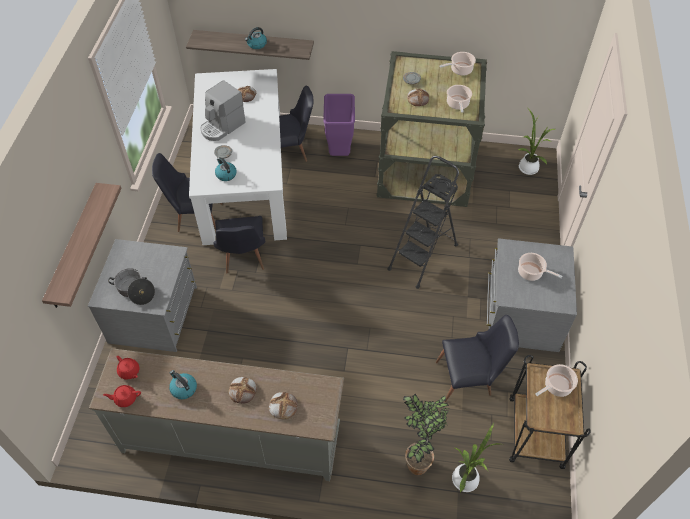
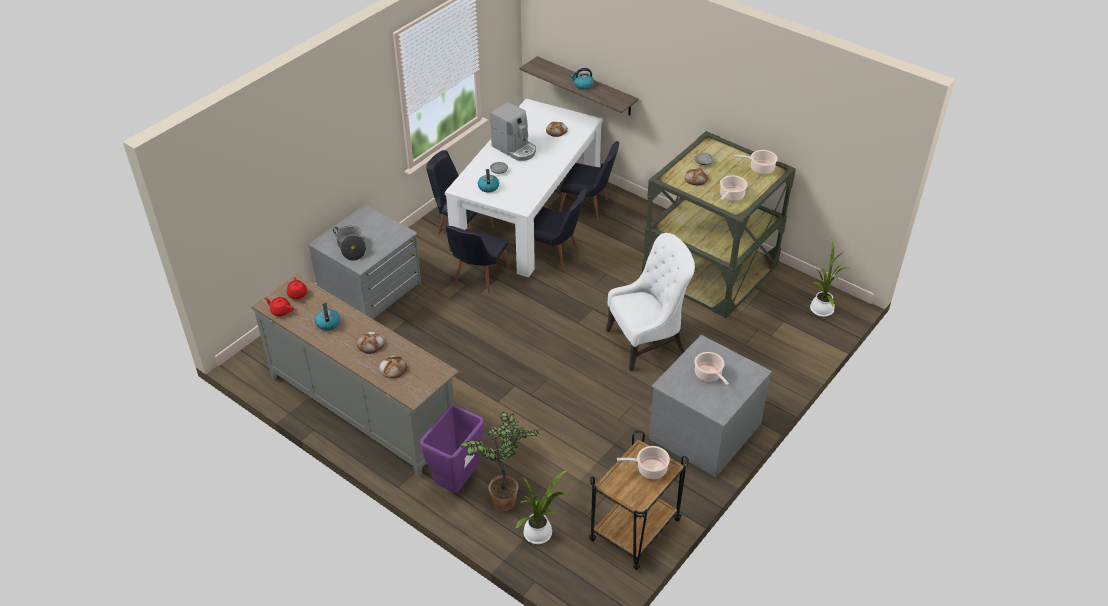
camera: 30 degrees right, 10 degrees down
shelf [42,183,122,308] -> none
coffee machine [200,80,246,141] -> coffee machine turned 120 degrees counterclockwise [490,102,536,161]
purple trash can [323,94,355,156] -> purple trash can moved to [420,405,484,493]
step ladder [387,156,459,289] -> white chair [606,233,695,372]
black chair [436,315,519,402] -> black chair moved to [534,189,587,270]

